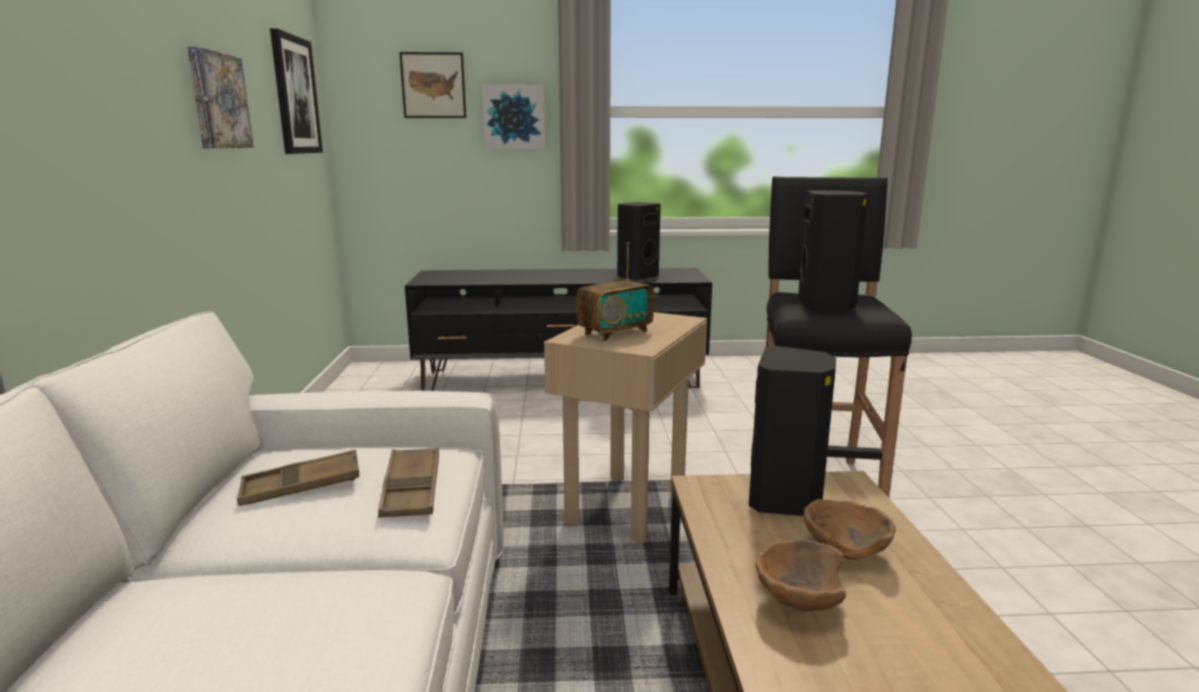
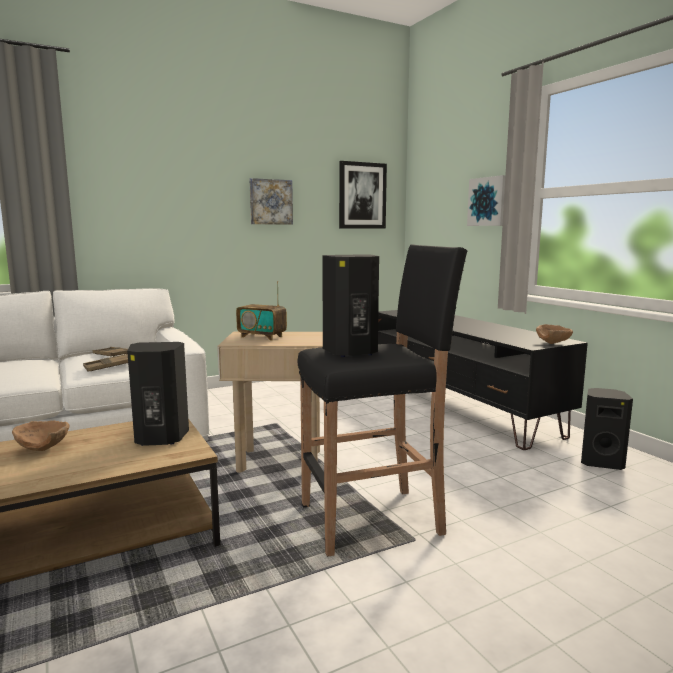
camera: 65 degrees right, 5 degrees down
picture [399,52,466,118] -> none
black speaker [617,202,660,281] -> black speaker moved to [581,388,633,470]
brown bowl [804,499,896,560] -> brown bowl moved to [536,324,573,344]

